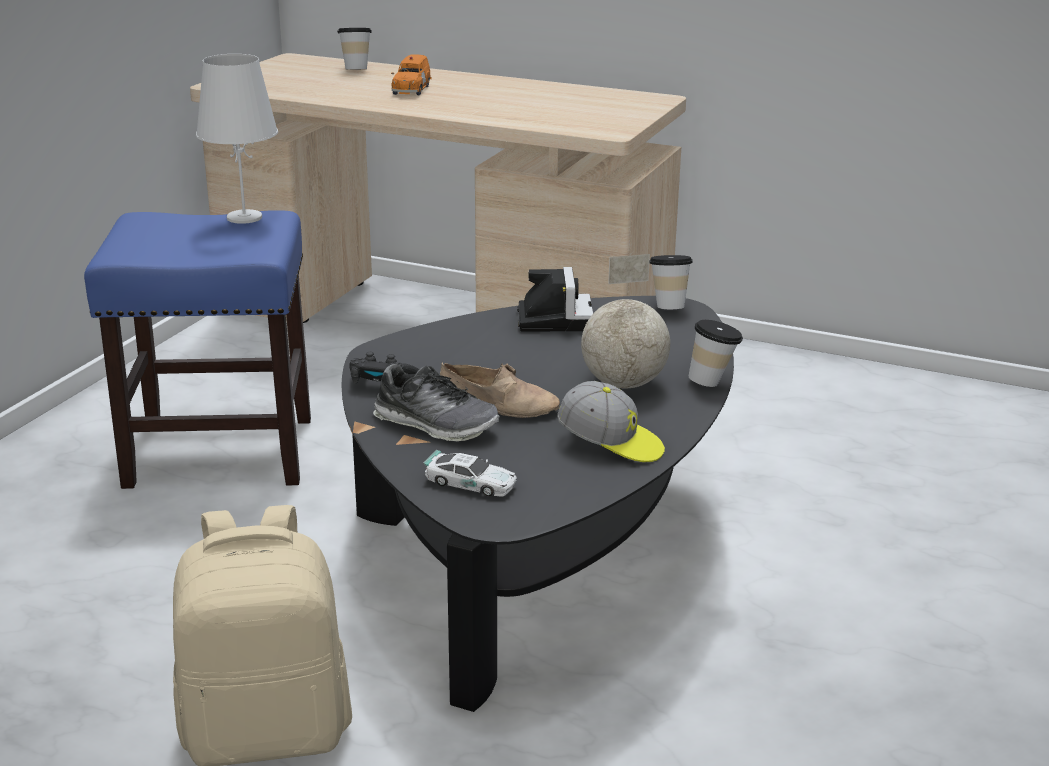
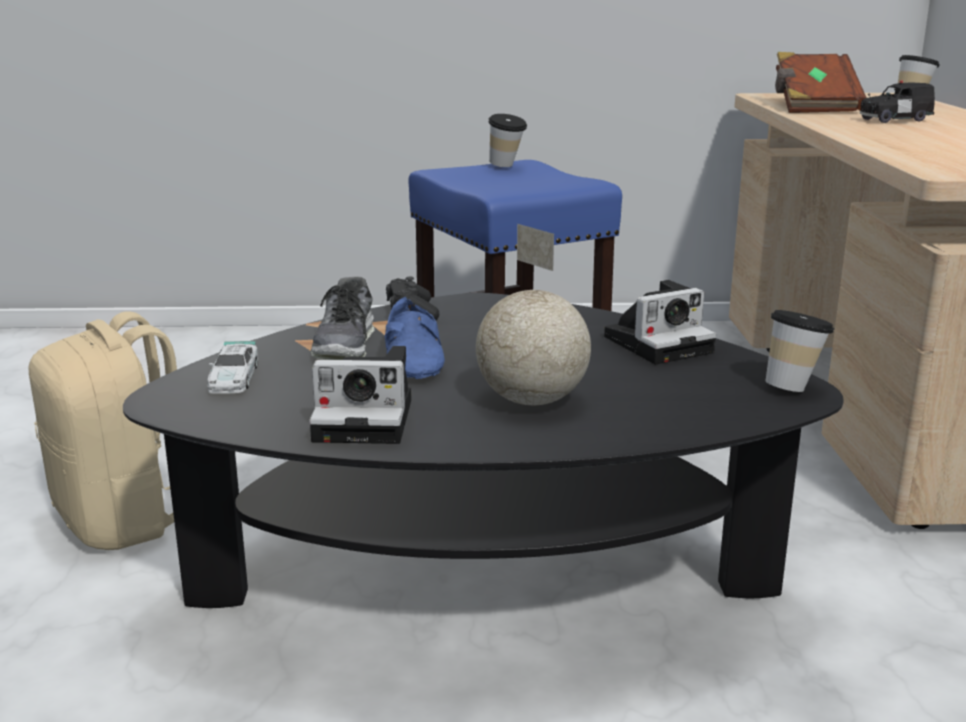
camera: 65 degrees right, 5 degrees down
white table lamp [196,54,278,224] -> none
orange toy car [391,54,432,95] -> black toy car [860,80,935,123]
beige shoe [440,362,560,418] -> blue shoe [385,297,445,379]
cap [557,381,665,462] -> camera [309,346,411,444]
cup [689,320,743,387] -> cup moved to [489,114,527,167]
none -> brown book [775,52,867,113]

